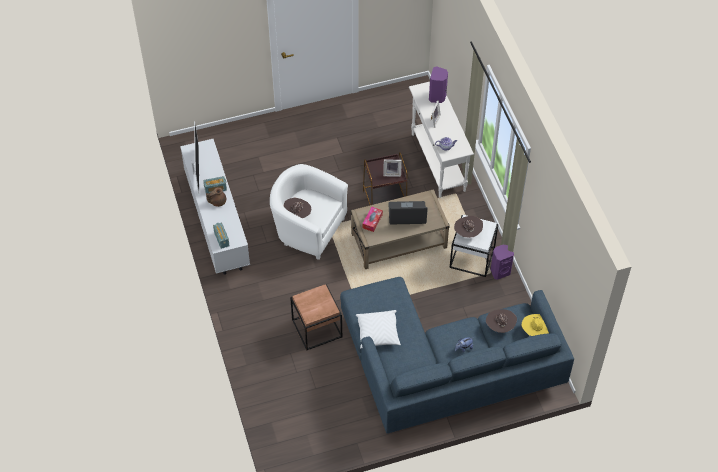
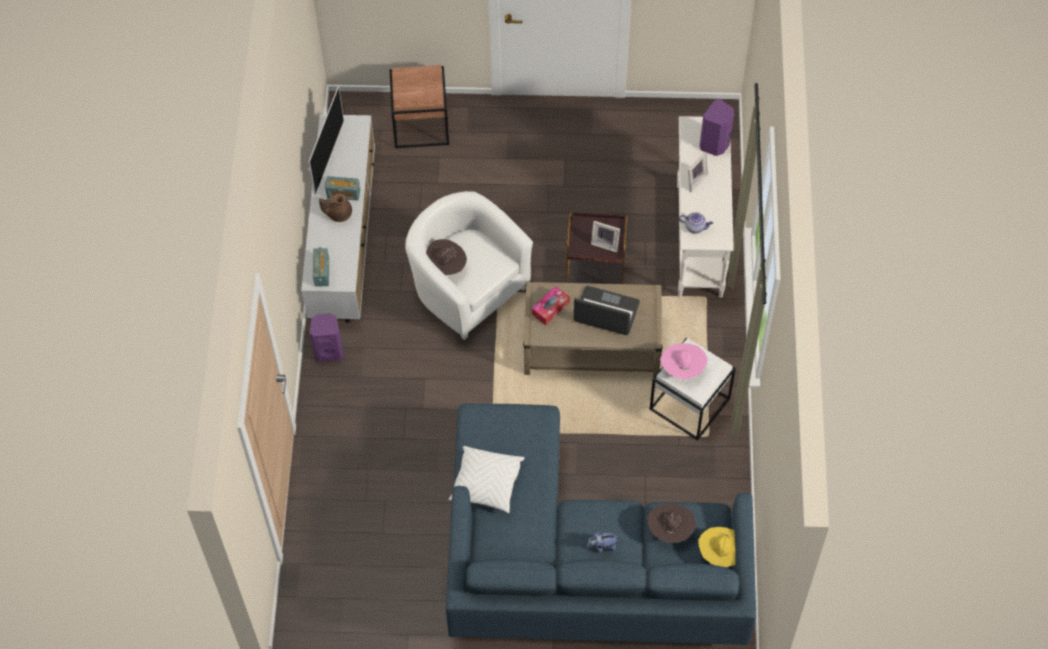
camera: 20 degrees right, 5 degrees up
brown side table [290,284,342,351] -> brown side table moved to [390,65,449,148]
brown hat [454,216,483,238] -> pink hat [660,343,708,379]
purple speaker [491,245,514,280] -> purple speaker moved to [310,313,344,362]

